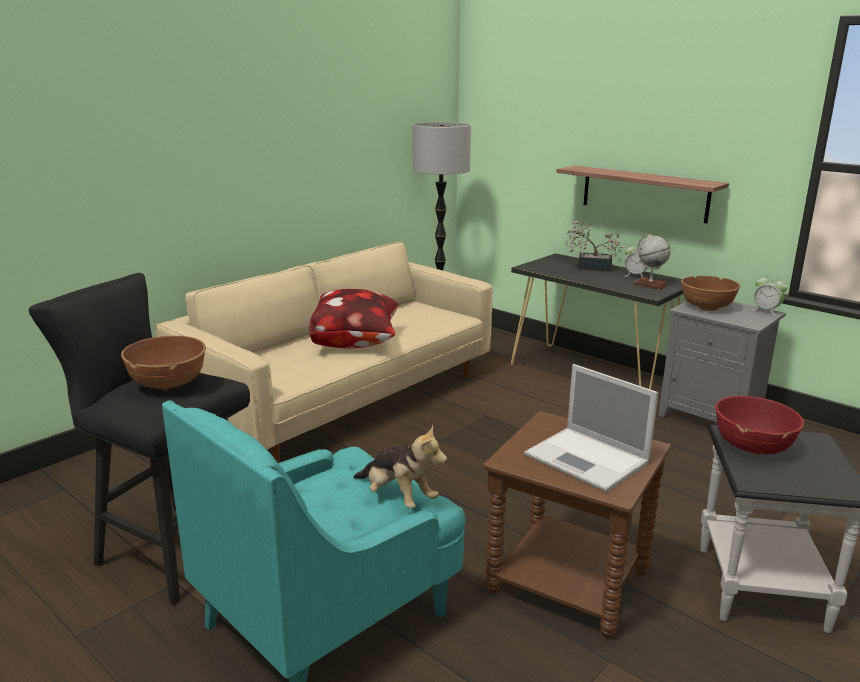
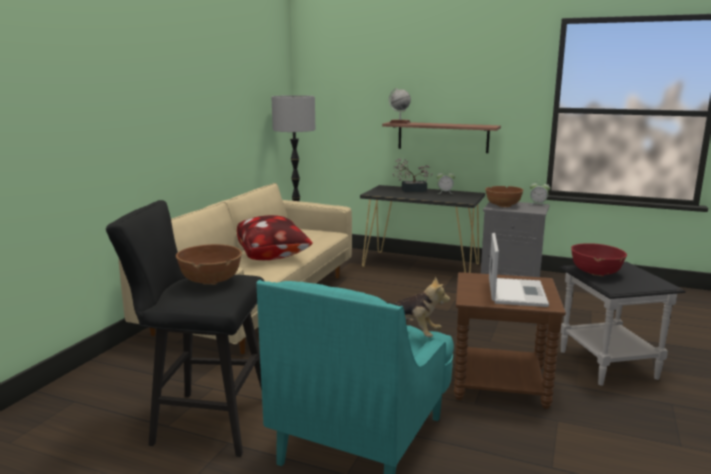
camera: 20 degrees left, 5 degrees down
laptop [524,364,658,492] -> laptop turned 105 degrees counterclockwise [489,233,549,307]
globe [633,233,671,290] -> globe moved to [389,88,411,124]

